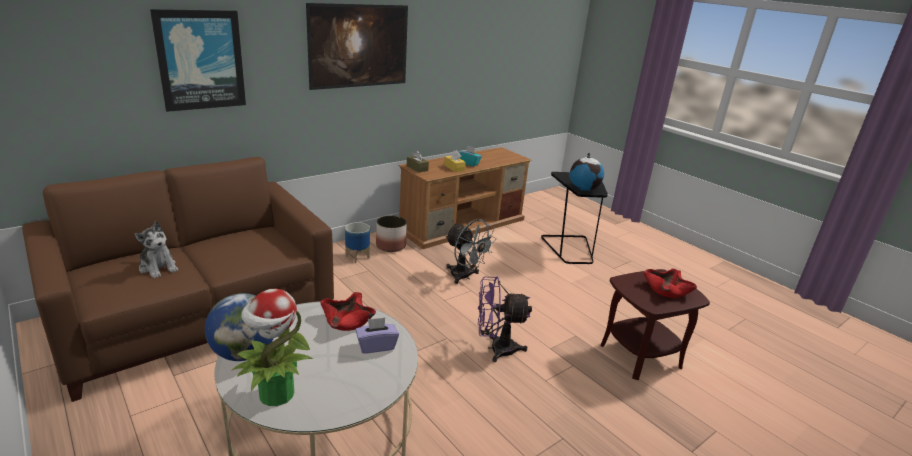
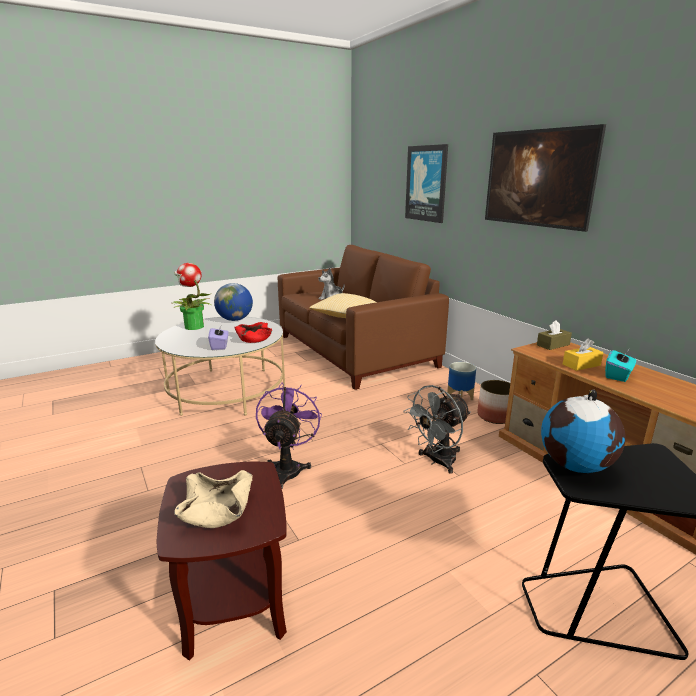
camera: 100 degrees right, 5 degrees down
red bowl [644,268,697,298] -> beige bowl [174,470,253,528]
none -> pillow [309,293,376,318]

